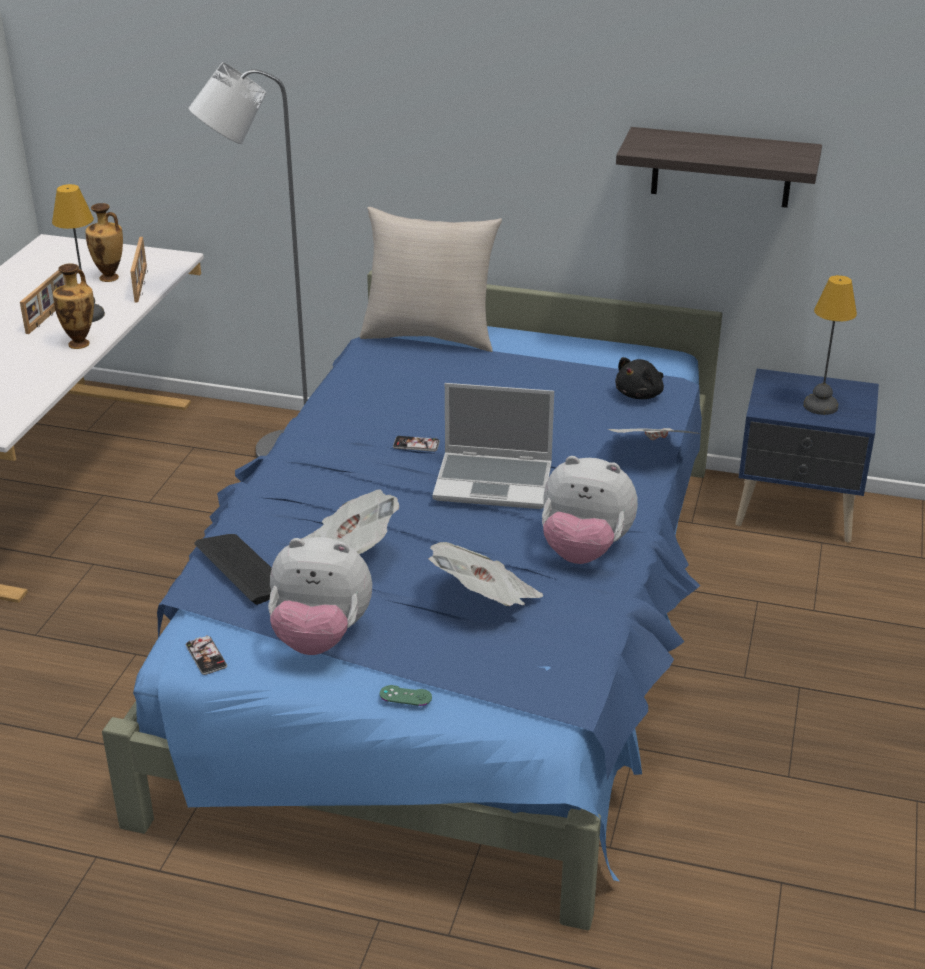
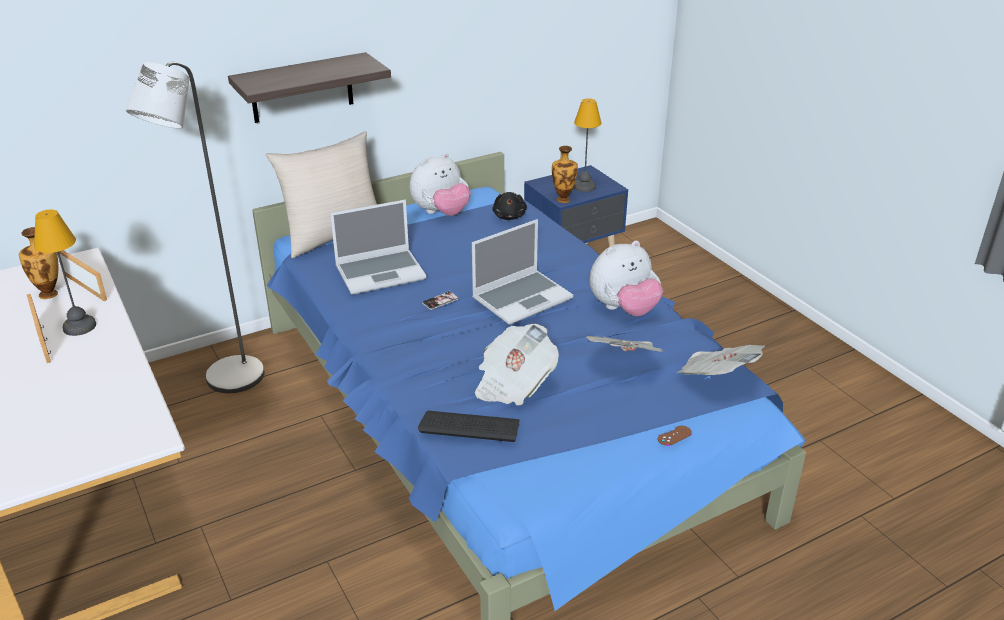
camera: 45 degrees left, 0 degrees up
vase [53,263,94,349] -> vase moved to [552,146,578,203]
phone [186,635,227,675] -> none
plush toy [268,537,372,655] -> plush toy moved to [410,153,471,216]
green game controller [380,685,432,706] -> brown game controller [658,426,692,446]
newspaper [608,428,700,440] -> newspaper moved to [677,345,765,375]
shelf [616,127,822,208] -> shelf moved to [228,52,391,123]
none -> laptop [330,200,426,295]

